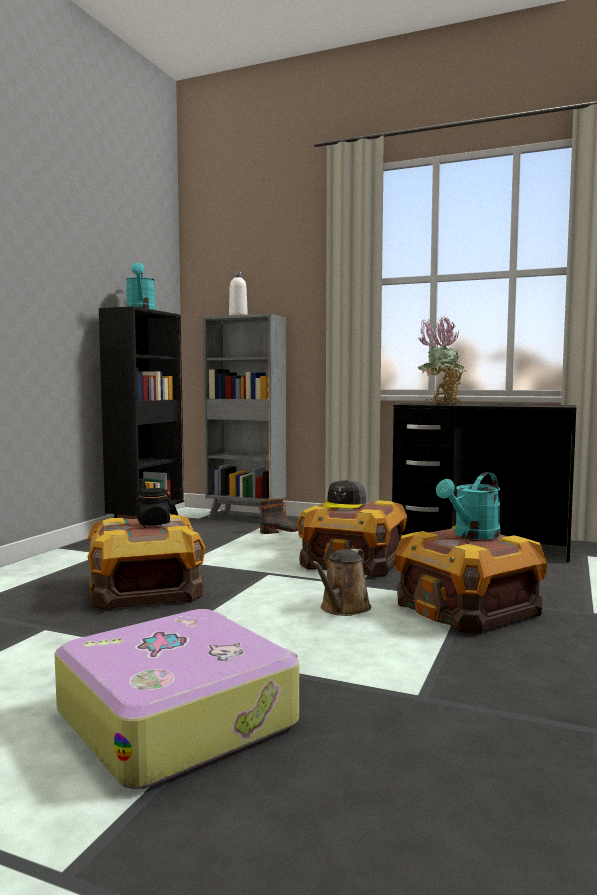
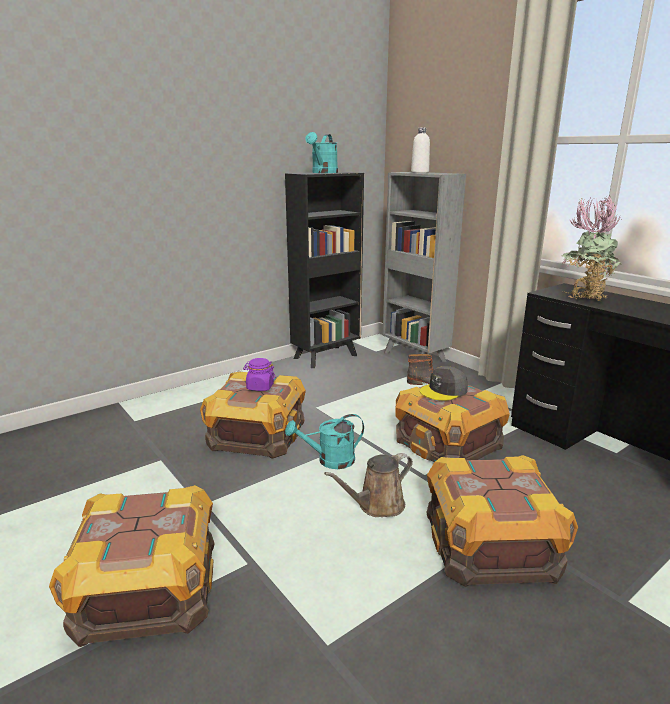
camera: 30 degrees right, 15 degrees up
suitcase [54,609,299,789] -> crate [49,485,215,647]
black jar [133,488,173,526] -> purple jar [243,358,275,391]
turquoise watering can [436,472,501,539] -> turquoise watering can moved to [285,414,364,469]

